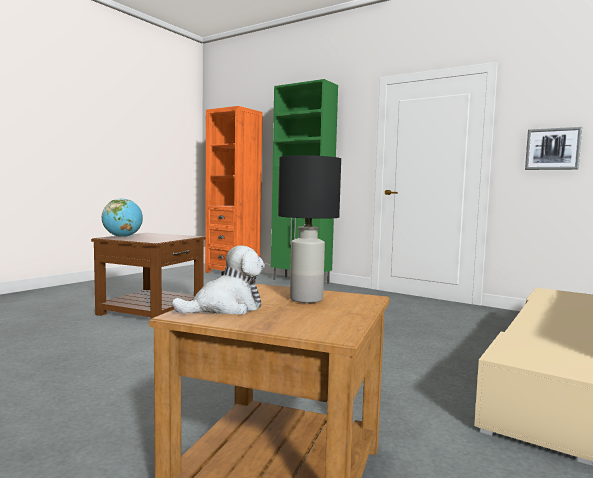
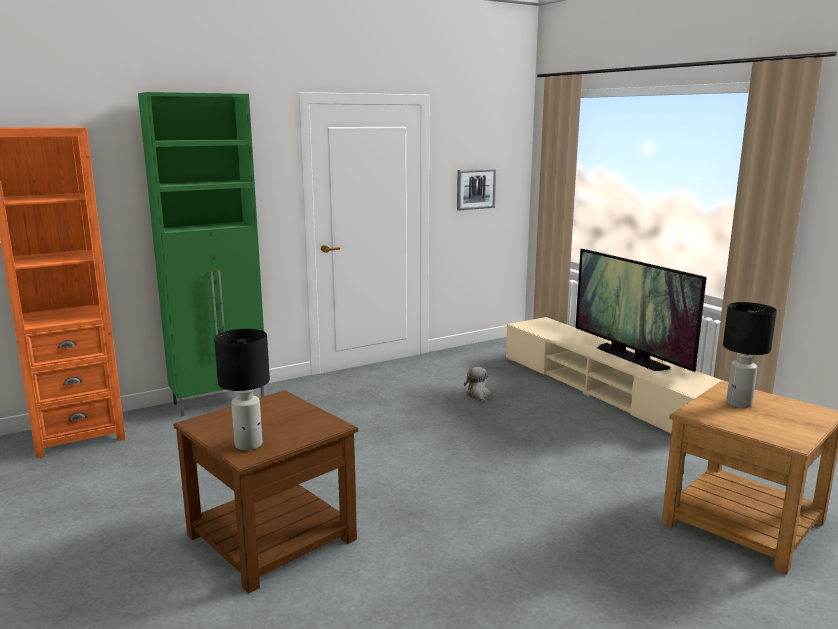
camera: 65 degrees left, 10 degrees up
globe [102,198,143,237] -> black table lamp [214,329,270,450]
plush toy [172,246,265,315] -> plush toy moved to [464,367,491,403]
none -> television [575,249,707,372]

